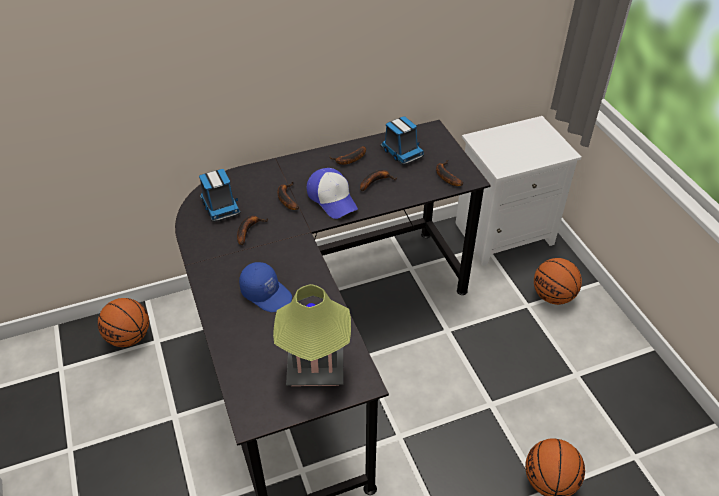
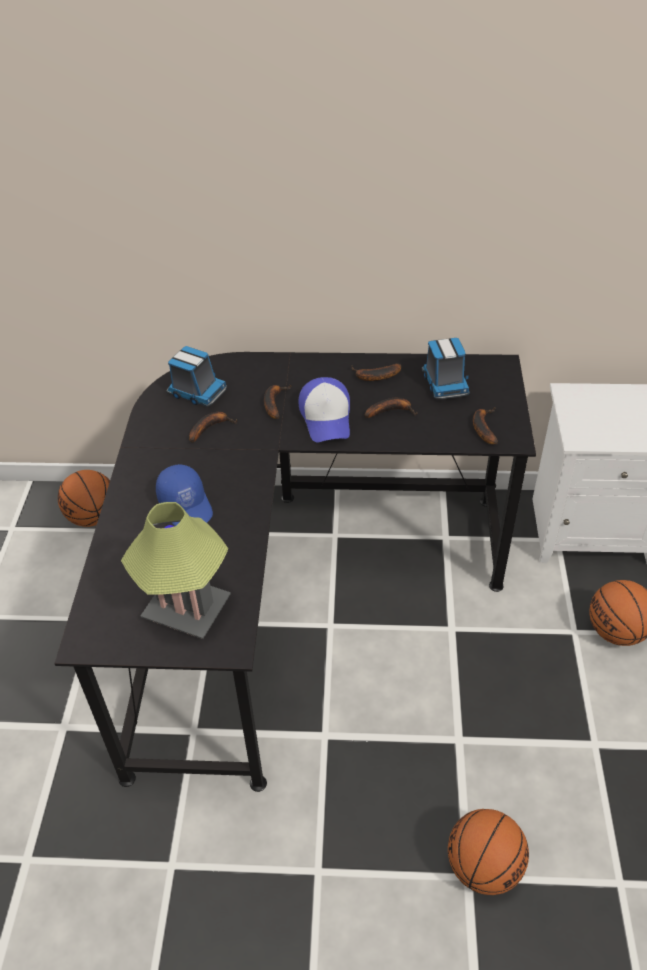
camera: 25 degrees right, 0 degrees up
toy truck [199,169,240,222] -> toy truck turned 60 degrees counterclockwise [166,346,227,407]

